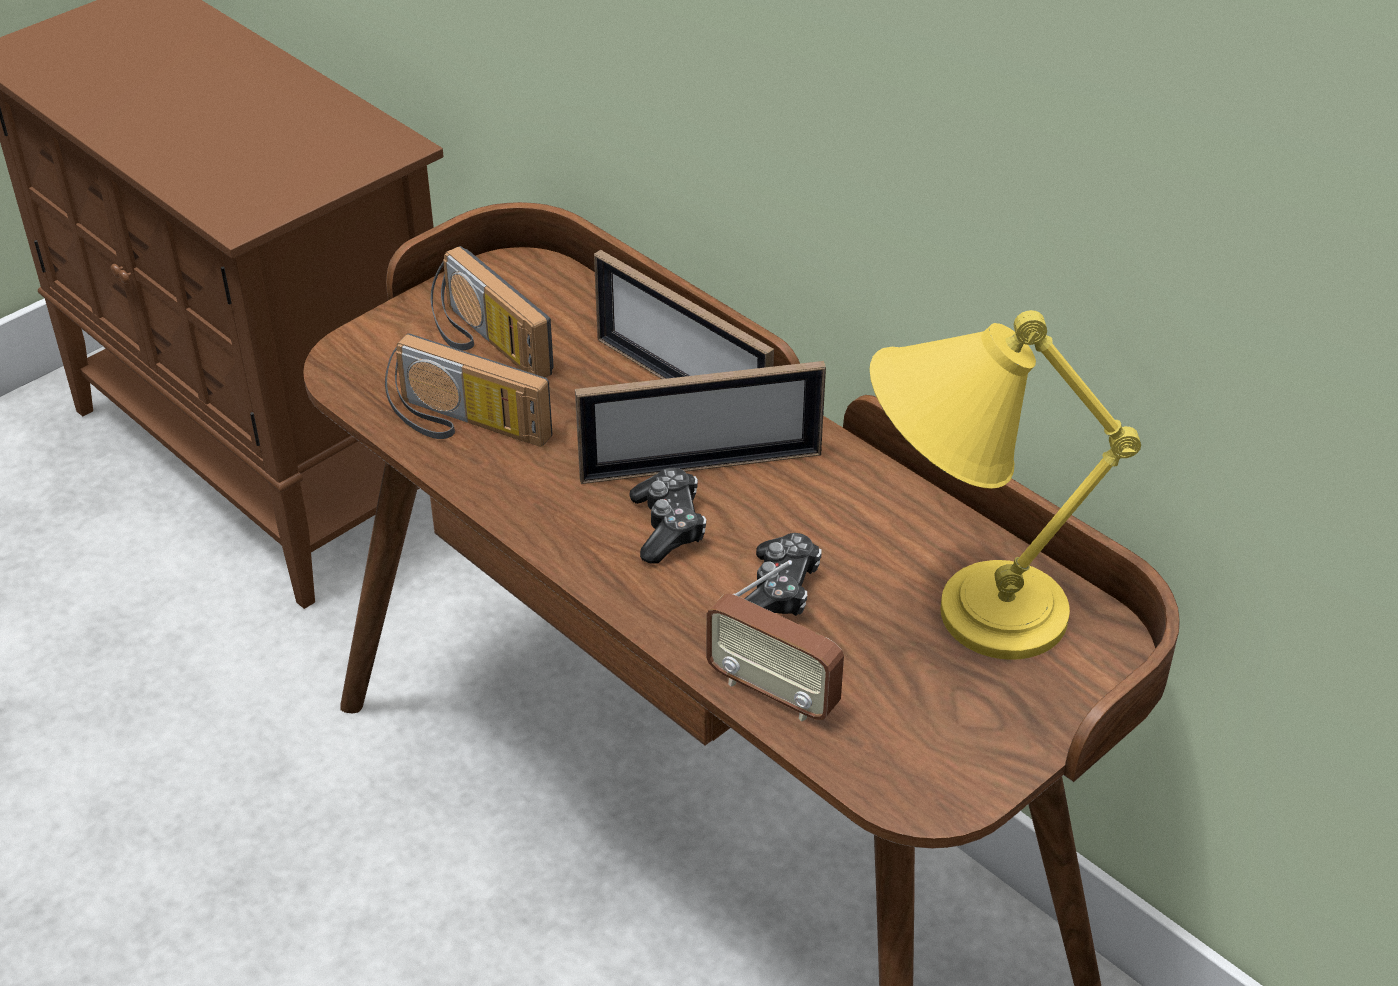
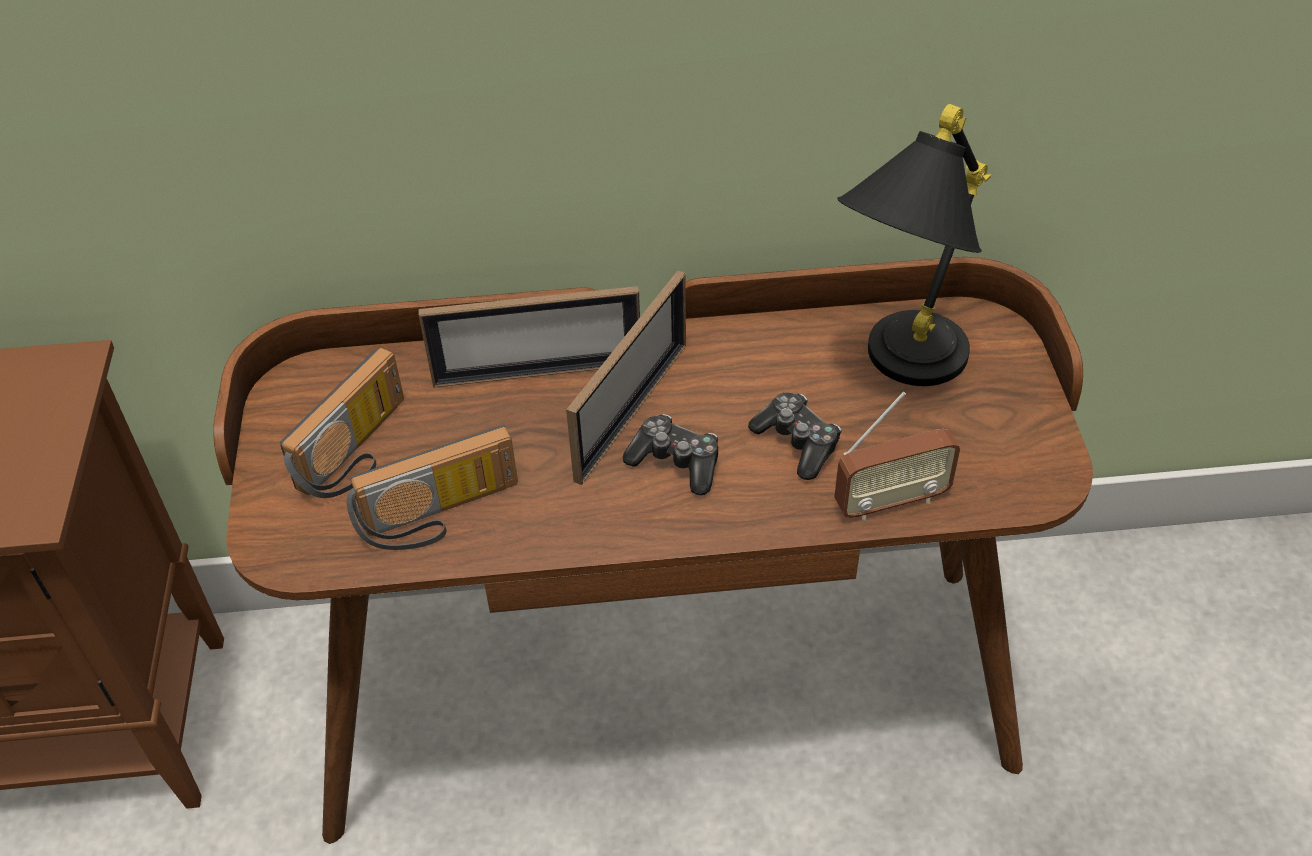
camera: 50 degrees left, 5 degrees up
radio [431,246,554,377] -> radio turned 60 degrees counterclockwise [280,347,404,498]
yellow table lamp [870,310,1141,660] -> black table lamp [837,104,991,386]

